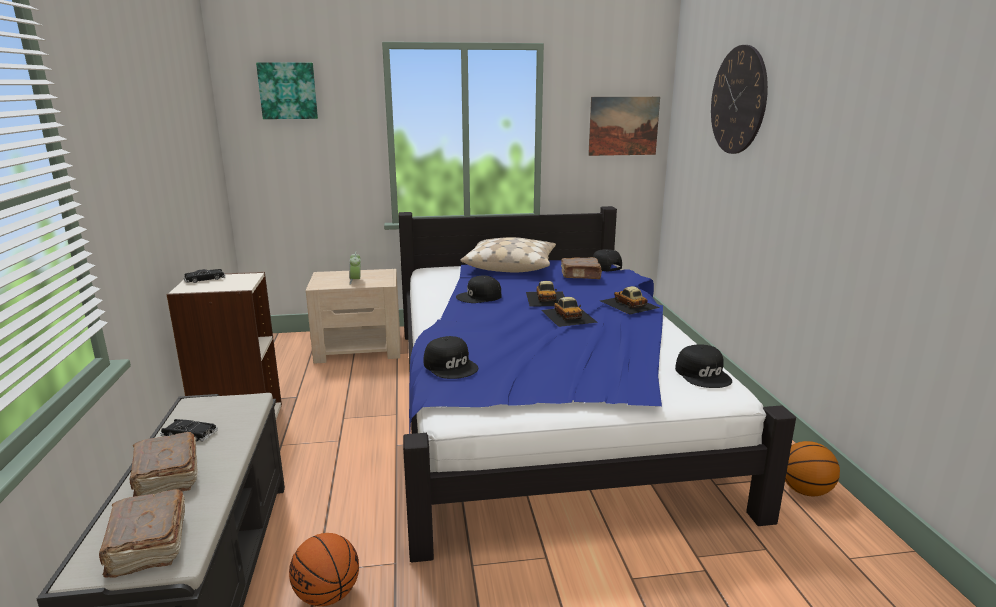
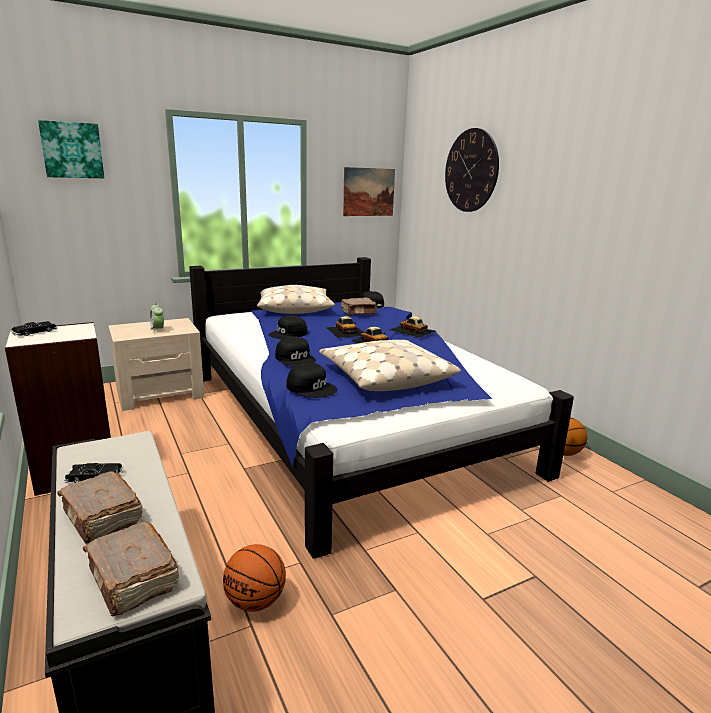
camera: 20 degrees left, 0 degrees up
black cap [675,344,732,388] -> black cap moved to [275,337,316,366]
none -> beige pillow [319,340,461,391]

